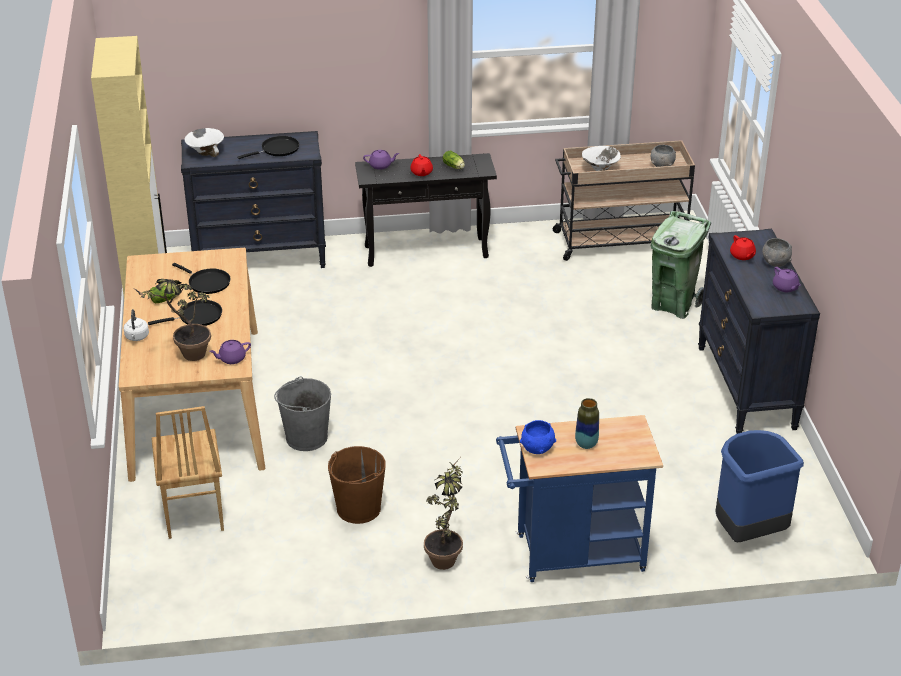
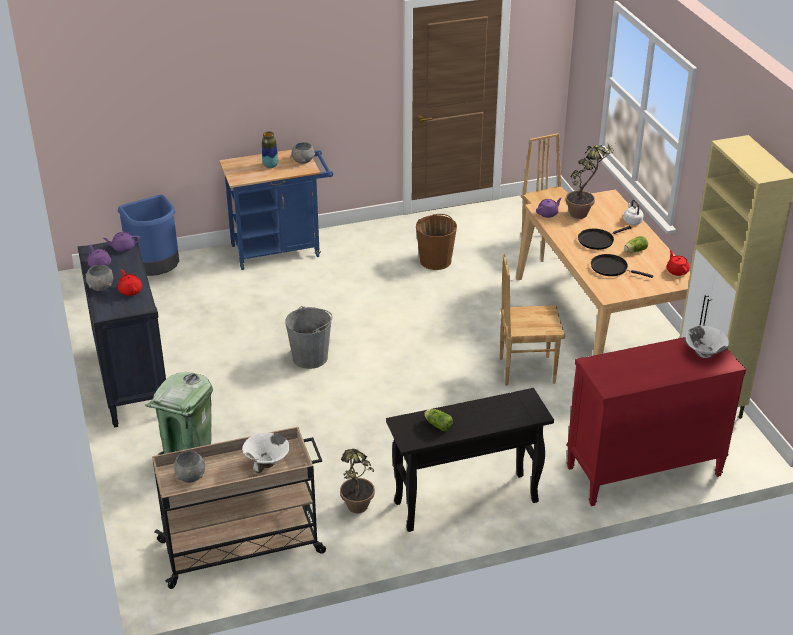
camera: 170 degrees right, 0 degrees up
black dresser [181,131,326,268] -> red dresser [567,337,746,506]
black frying pan [237,136,299,159] -> none
grey bucket [274,377,331,451] -> grey bucket moved to [285,306,333,369]
purple teapot [363,150,399,170] -> purple teapot moved to [103,232,140,252]
red teapot [410,154,433,176] -> red teapot moved to [667,250,689,276]
potted plant [424,458,463,570] -> potted plant moved to [340,449,375,513]
blue bowl [520,420,556,454] -> grey bowl [291,142,315,164]
none -> brown chair [500,254,565,386]

